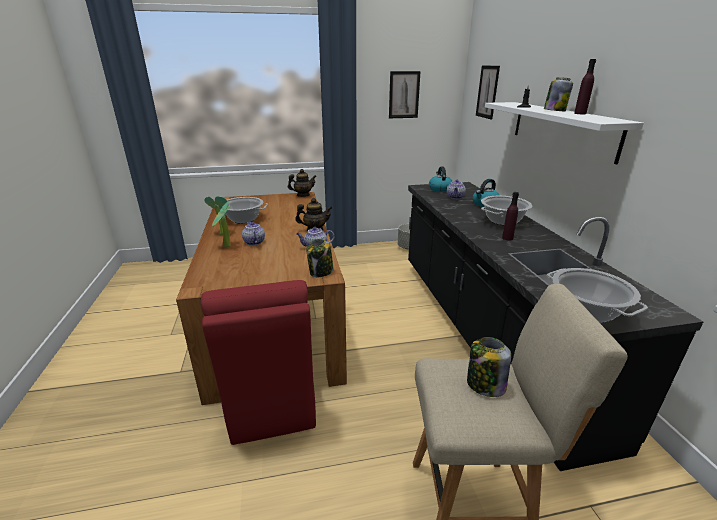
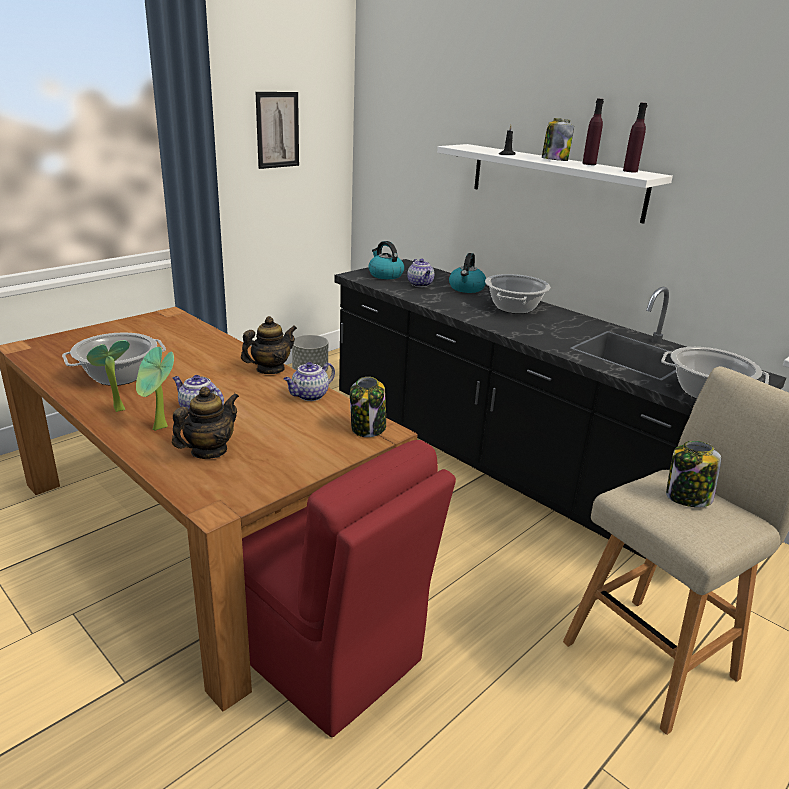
camera: 35 degrees left, 0 degrees up
teapot [288,169,317,197] -> teapot moved to [172,387,239,459]
picture [476,66,500,119] -> none
purple bottle [502,192,519,241] -> purple bottle moved to [623,103,647,172]

